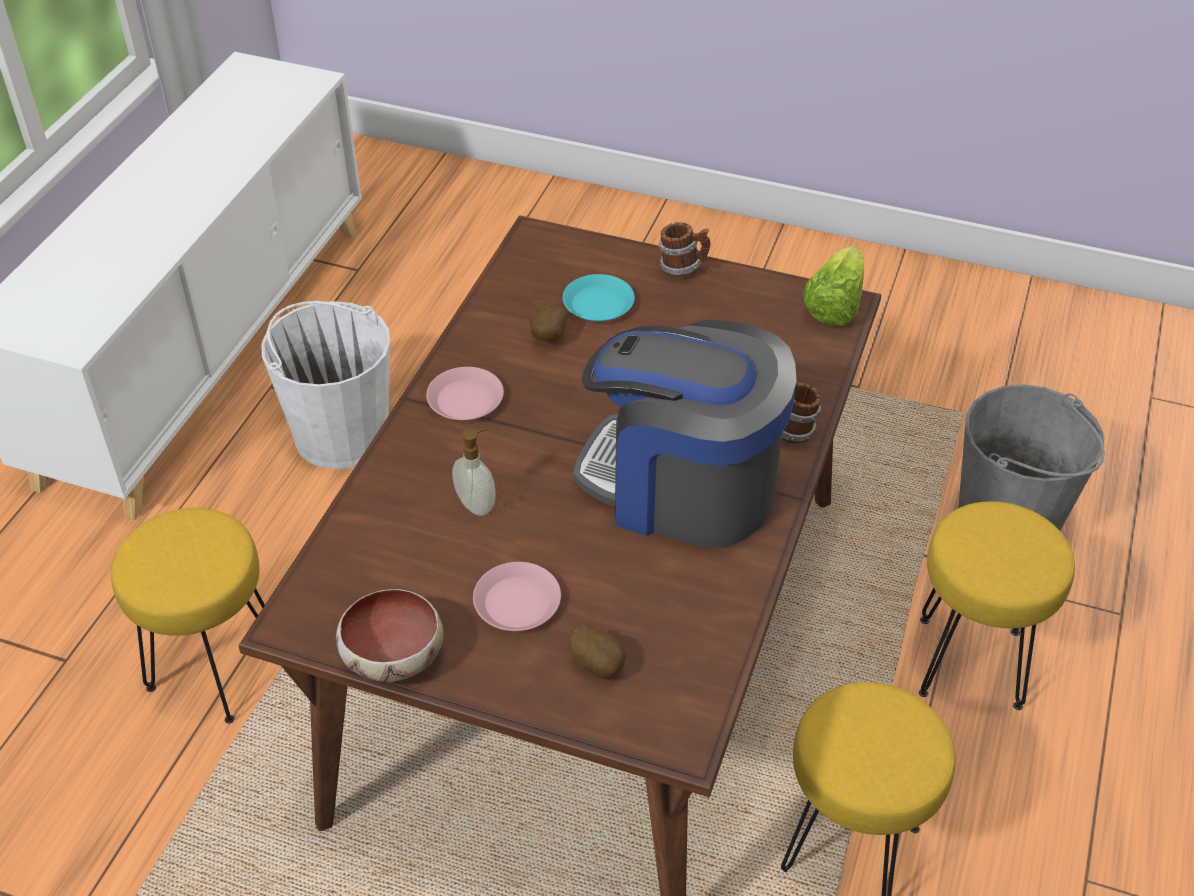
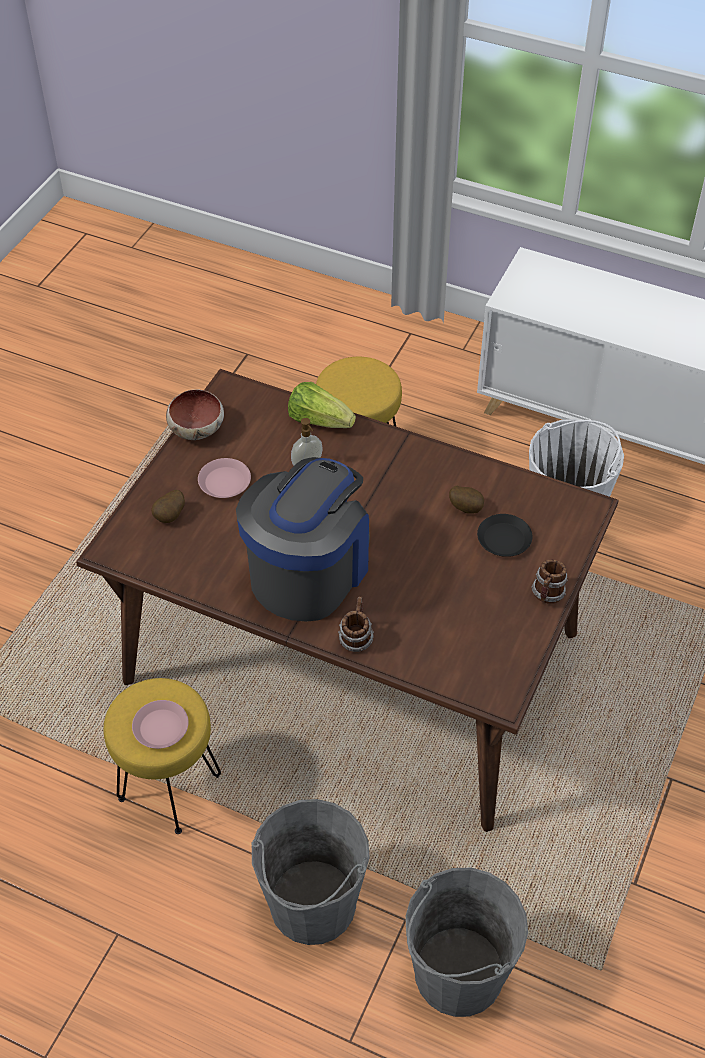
camera: 95 degrees right, 5 degrees up
pink plate [426,367,504,420] -> pink plate moved to [132,700,188,749]
turquoise plate [563,274,635,322] -> black plate [477,514,533,557]
lettuce [804,246,864,326] -> lettuce moved to [288,382,356,428]
yellow stool [919,501,1075,710] -> grey bucket [251,799,370,945]

